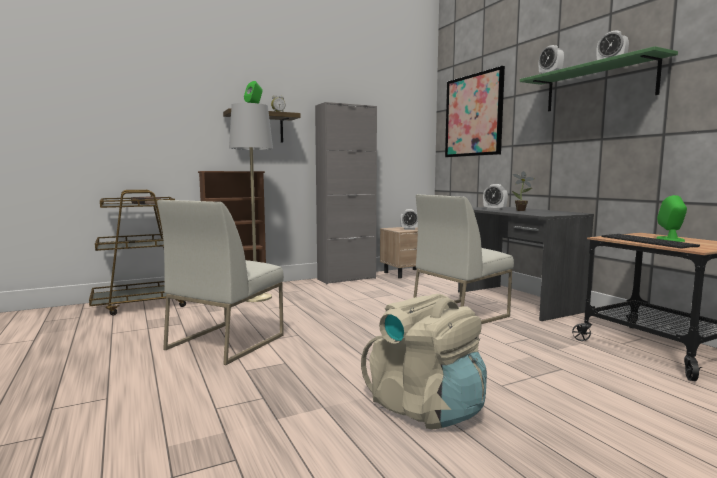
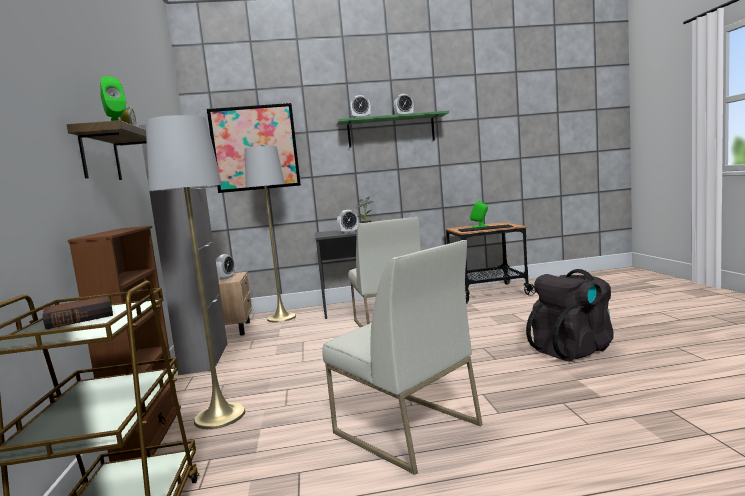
camera: 70 degrees left, 0 degrees up
beige backpack [361,294,487,430] -> black backpack [526,269,614,362]
none -> grey floor lamp [245,146,296,322]

